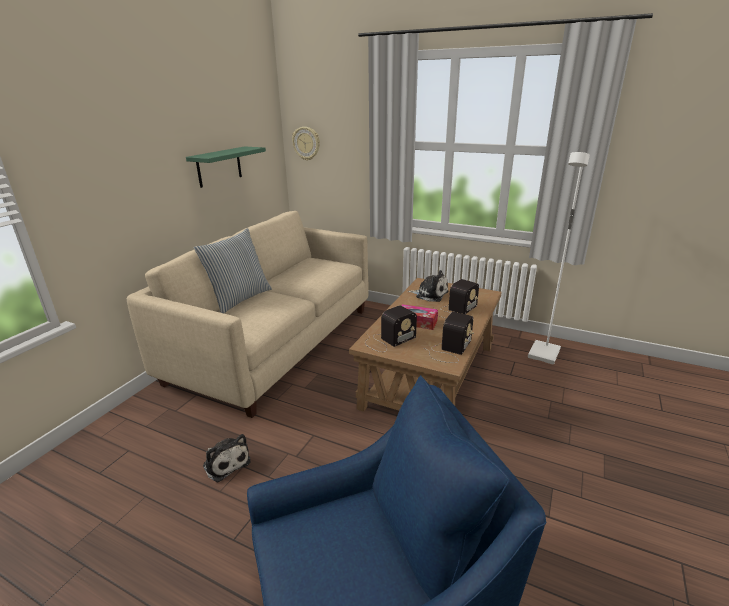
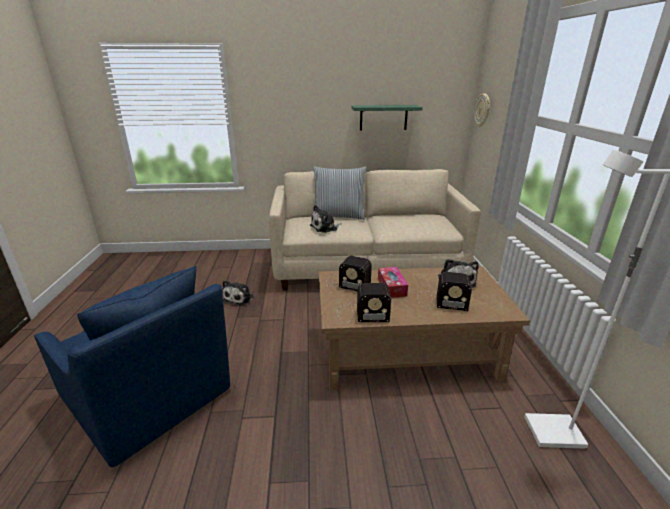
camera: 60 degrees right, 0 degrees up
none -> plush toy [310,205,342,233]

